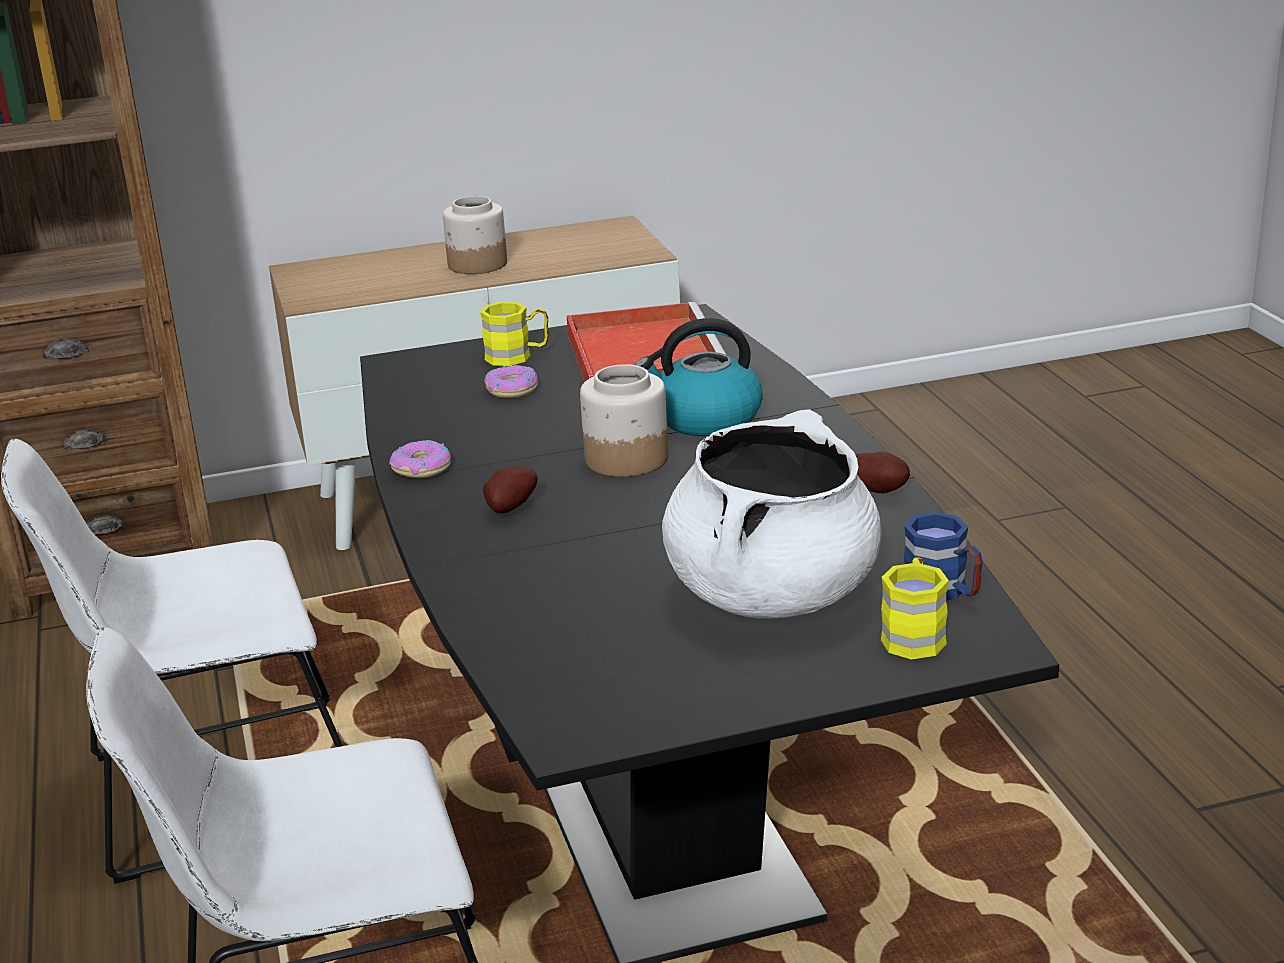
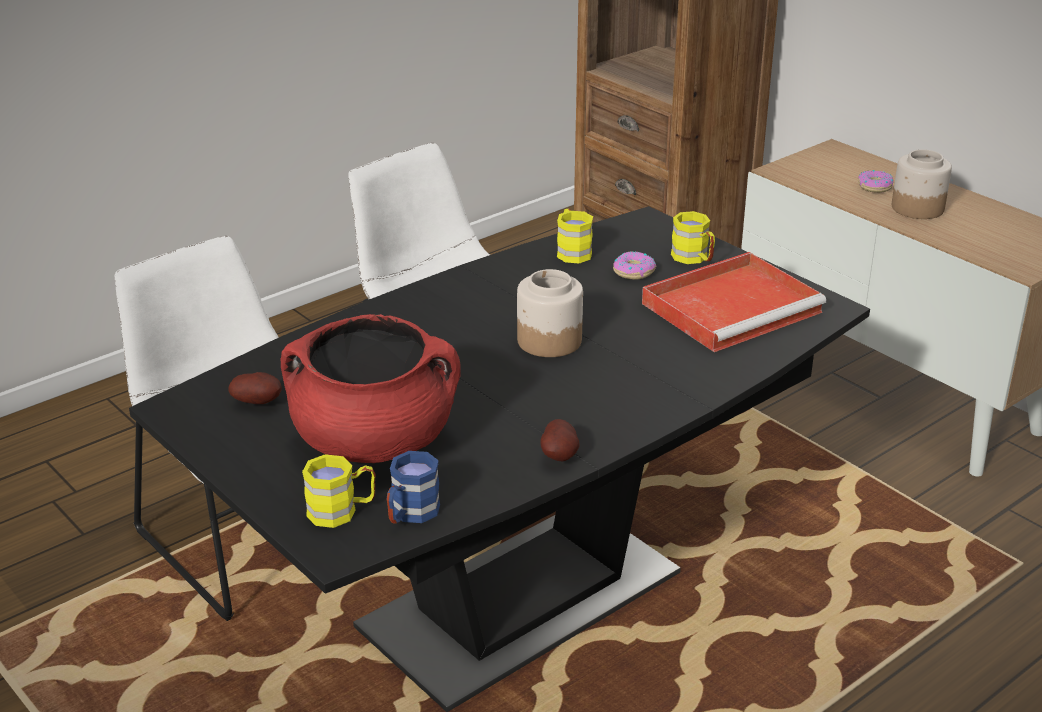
camera: 65 degrees right, 5 degrees up
donut [389,440,451,478] -> donut moved to [858,170,893,193]
potato [483,466,538,514] -> potato moved to [229,372,282,404]
kettle [635,318,763,436] -> none
white cooking pot [662,409,882,618] -> red cooking pot [280,314,461,463]
none -> yellow mug [557,209,593,263]

